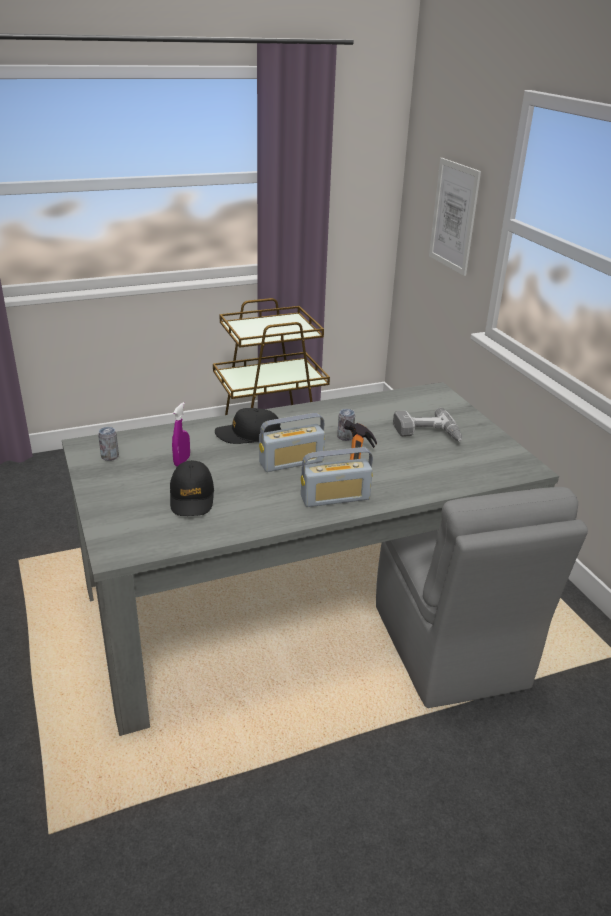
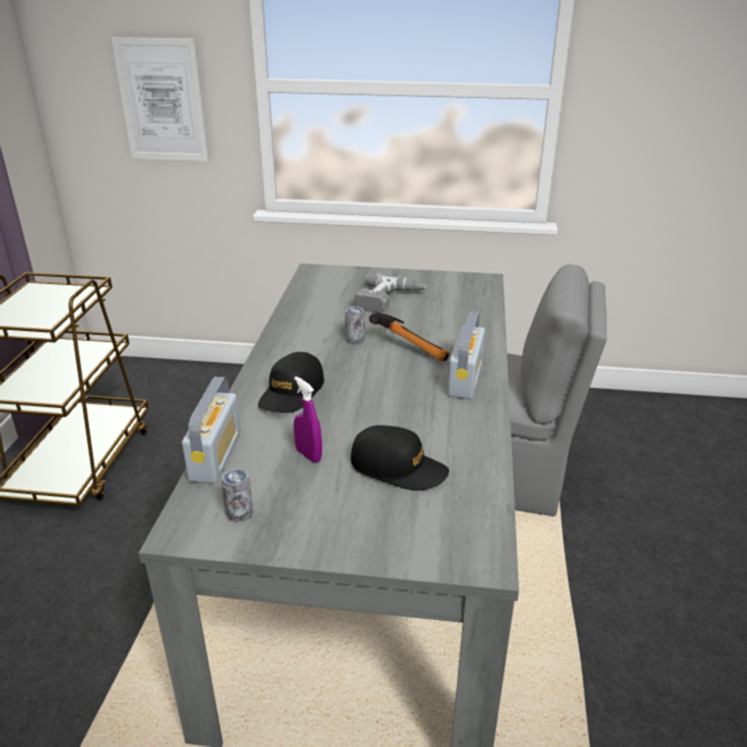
camera: 60 degrees left, 0 degrees up
radio [259,413,325,472] -> radio moved to [182,377,241,484]

